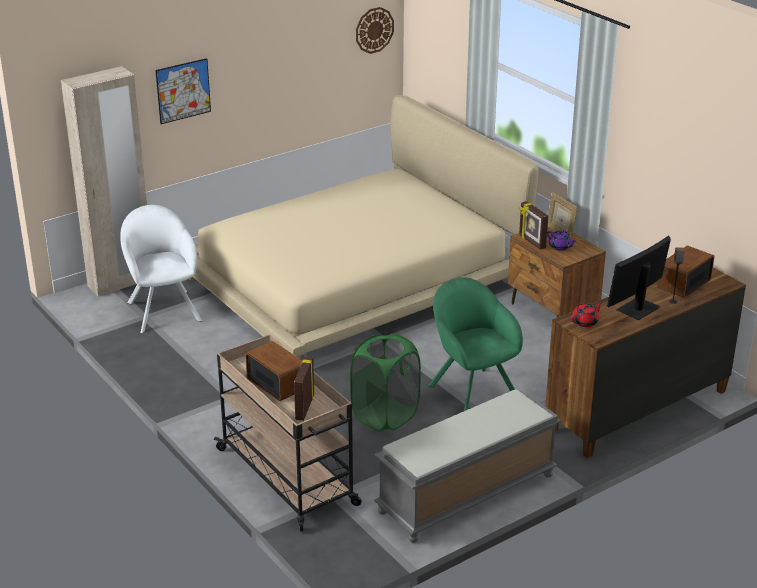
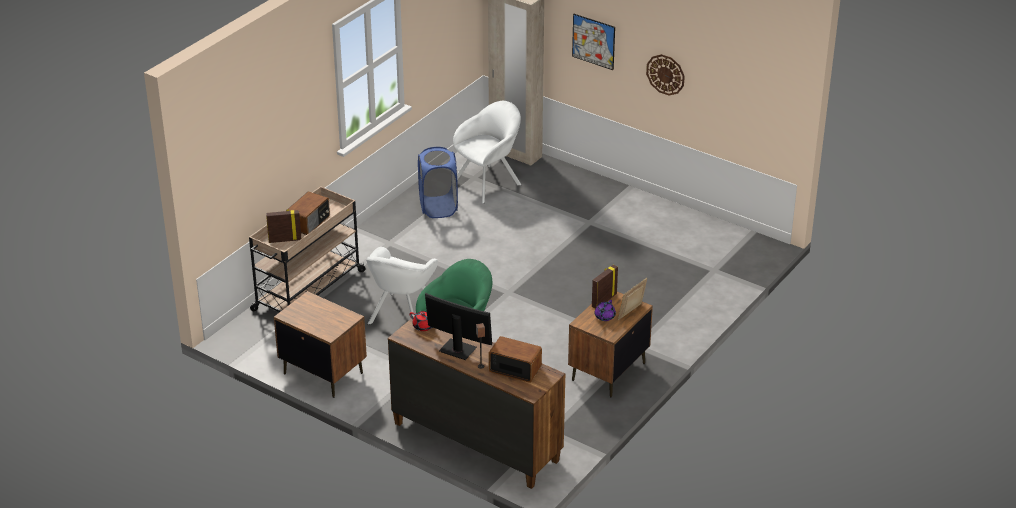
camera: 70 degrees right, 5 degrees up
beige bed [189,95,539,357] -> none
green laundry basket [350,334,421,431] -> white armchair [366,247,438,325]
wall clock [356,7,394,54] -> wall clock moved to [646,54,685,95]
grey bench [374,390,561,543] -> brown nightstand [274,291,367,398]
none -> blue laundry basket [418,147,458,218]

